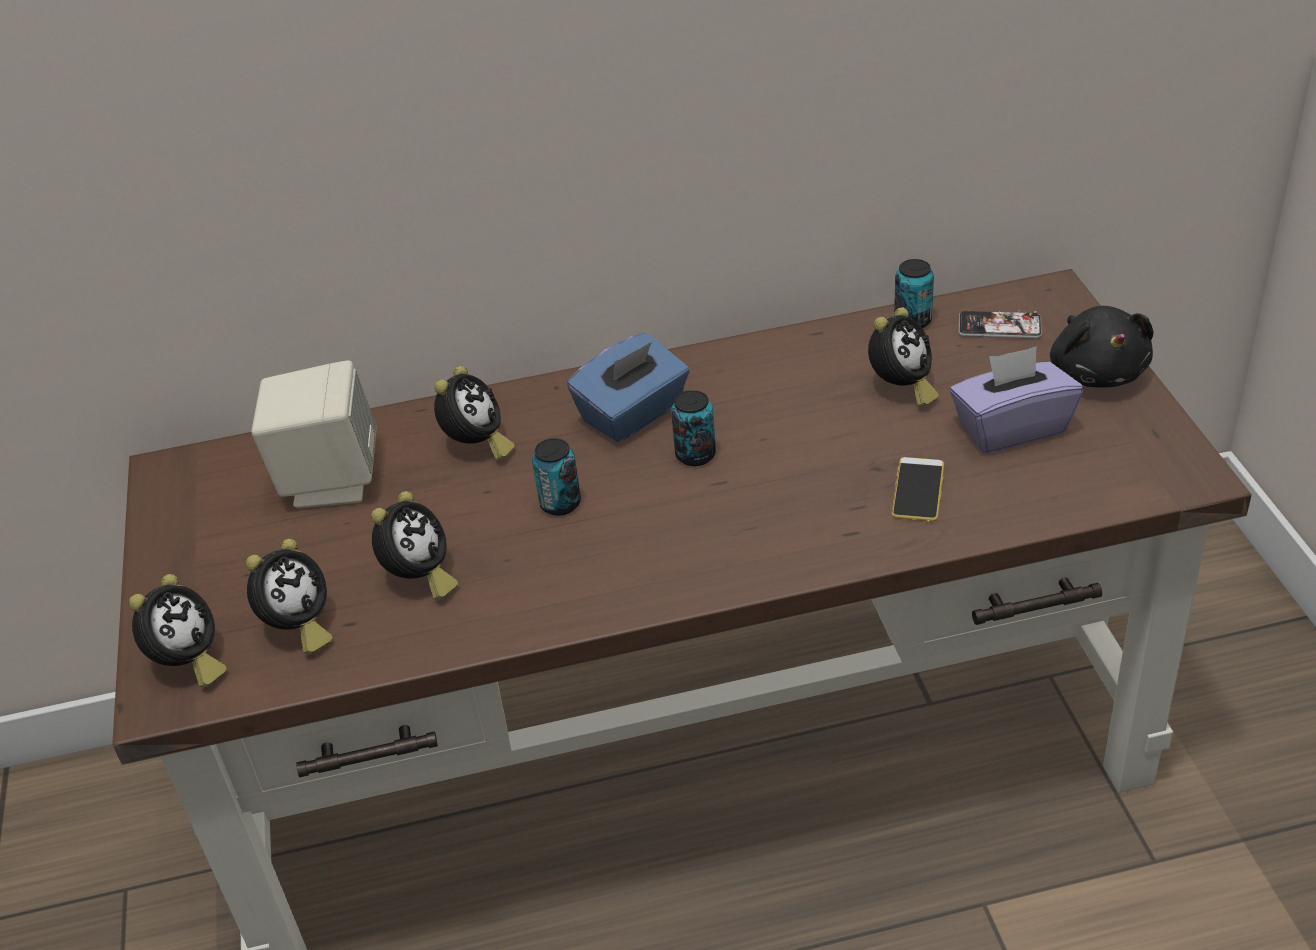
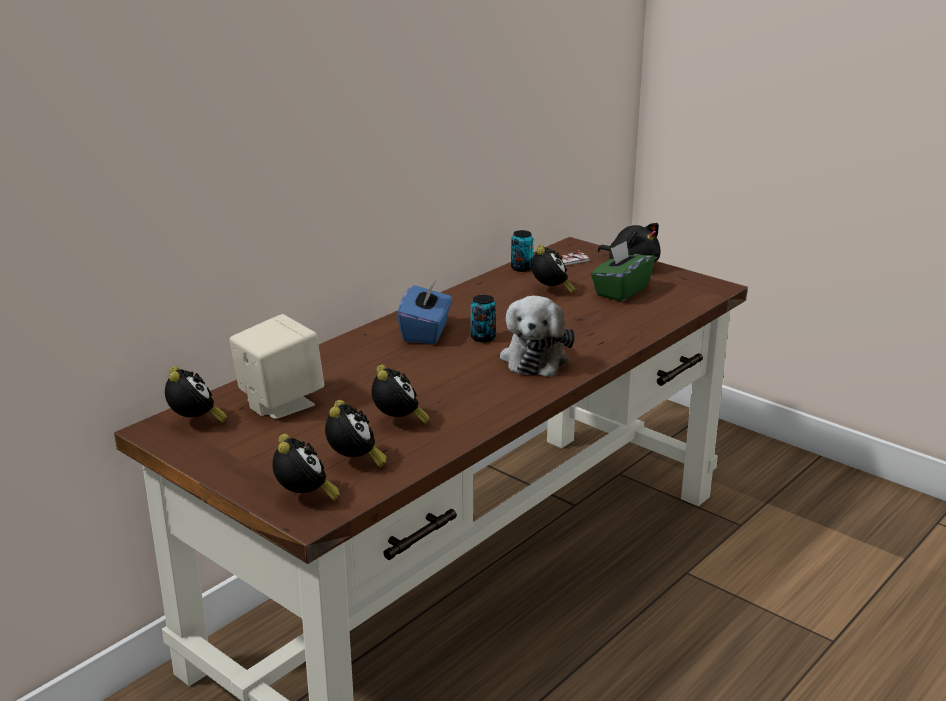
camera: 40 degrees left, 15 degrees down
alarm clock [434,366,515,460] -> alarm clock moved to [165,366,227,423]
can [532,438,581,516] -> none
phone [891,457,944,522] -> none
purple tissue box [950,347,1083,453] -> green tissue box [591,241,655,302]
none -> plush toy [500,296,575,376]

